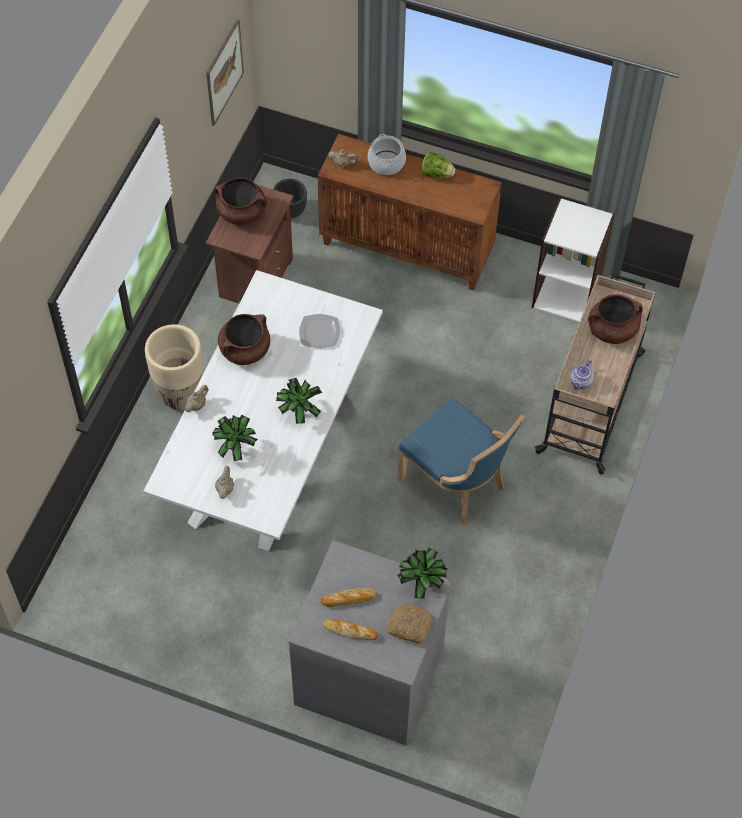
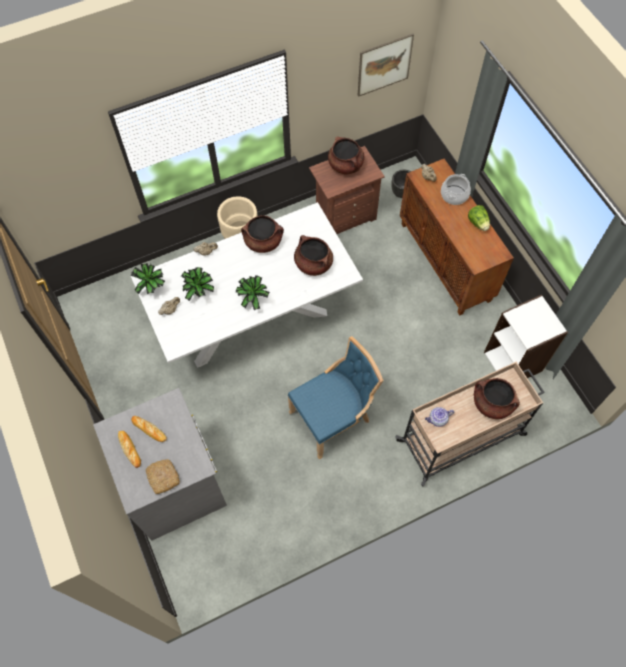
camera: 45 degrees right, 5 degrees up
plate [299,314,340,348] -> brown cooking pot [294,235,333,276]
blue chair [396,398,525,525] -> blue chair turned 120 degrees counterclockwise [288,336,384,460]
potted plant [398,548,447,599] -> potted plant moved to [131,263,165,294]

